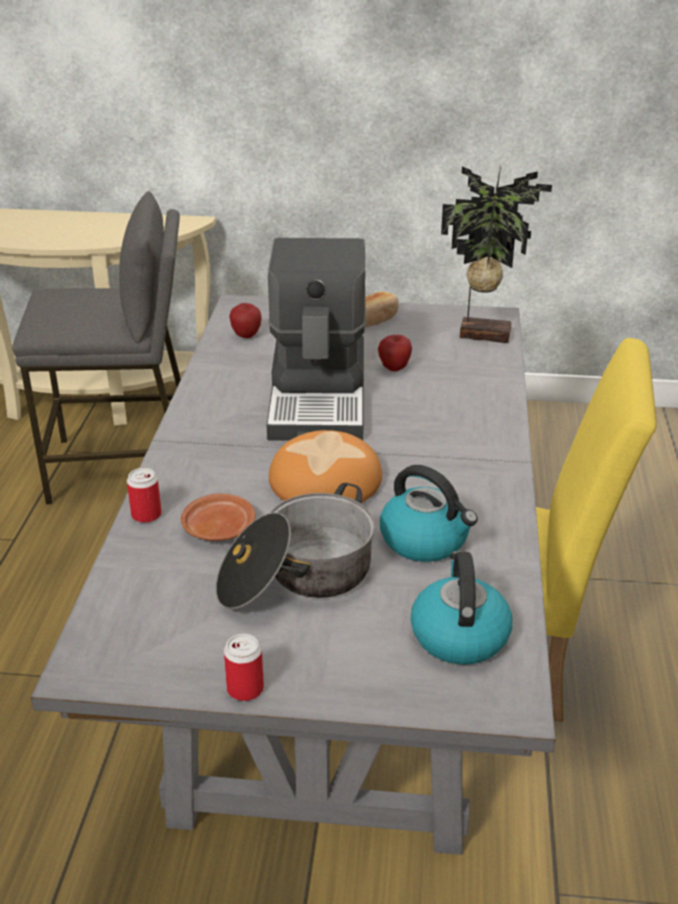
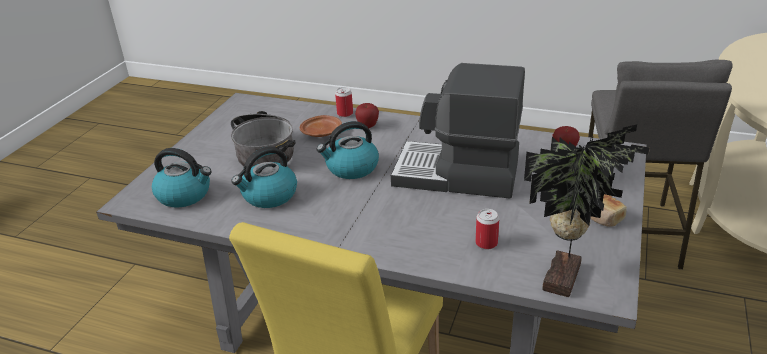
camera: 105 degrees right, 0 degrees up
can [224,634,264,701] -> can moved to [476,209,499,249]
bread [269,430,382,503] -> kettle [316,121,379,179]
apple [378,335,412,371] -> apple moved to [355,103,379,128]

